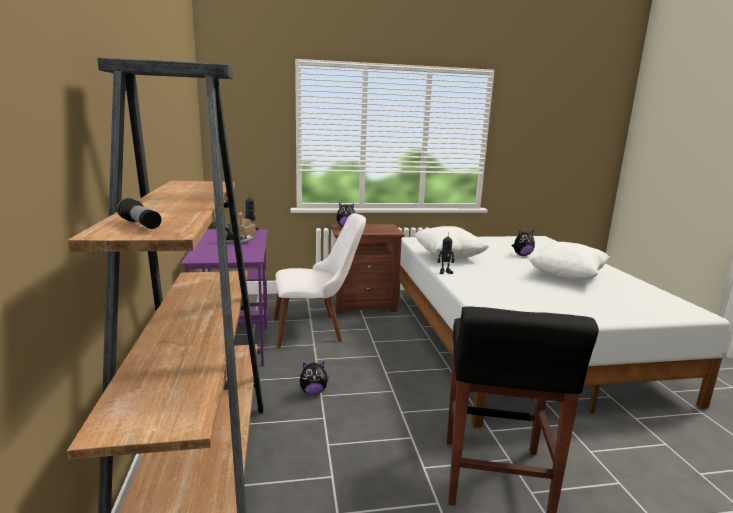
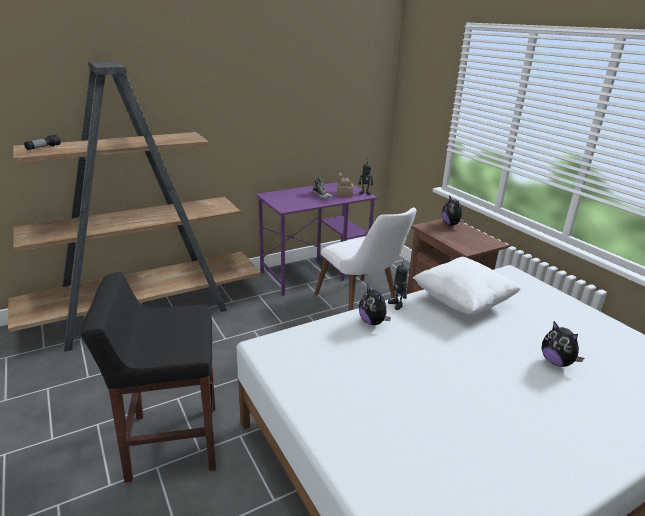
camera: 70 degrees right, 10 degrees up
plush toy [300,362,329,395] -> plush toy moved to [359,284,391,325]
white pillow [529,242,609,280] -> none

